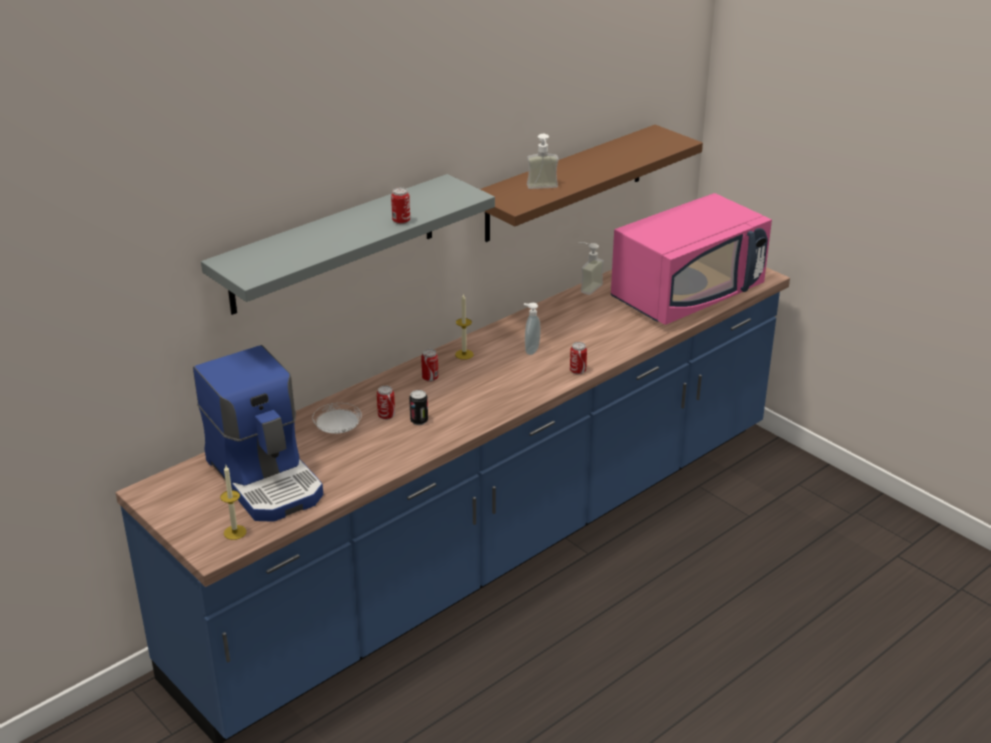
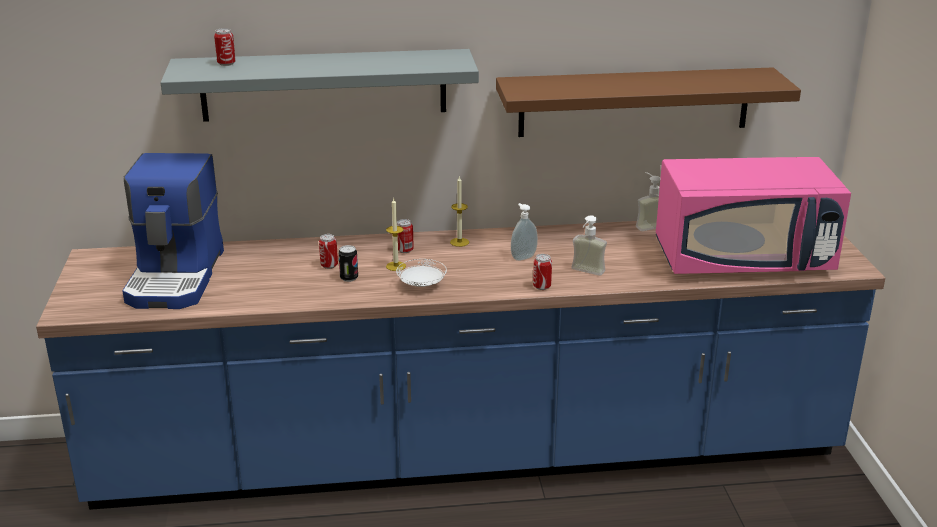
camera: 35 degrees right, 5 degrees down
candle [220,465,246,540] -> candle moved to [386,198,406,271]
white plate [312,403,362,434] -> white plate moved to [396,259,447,287]
can [391,187,410,224] -> can moved to [214,28,236,66]
soap dispenser [527,134,559,189] -> soap dispenser moved to [571,215,607,276]

